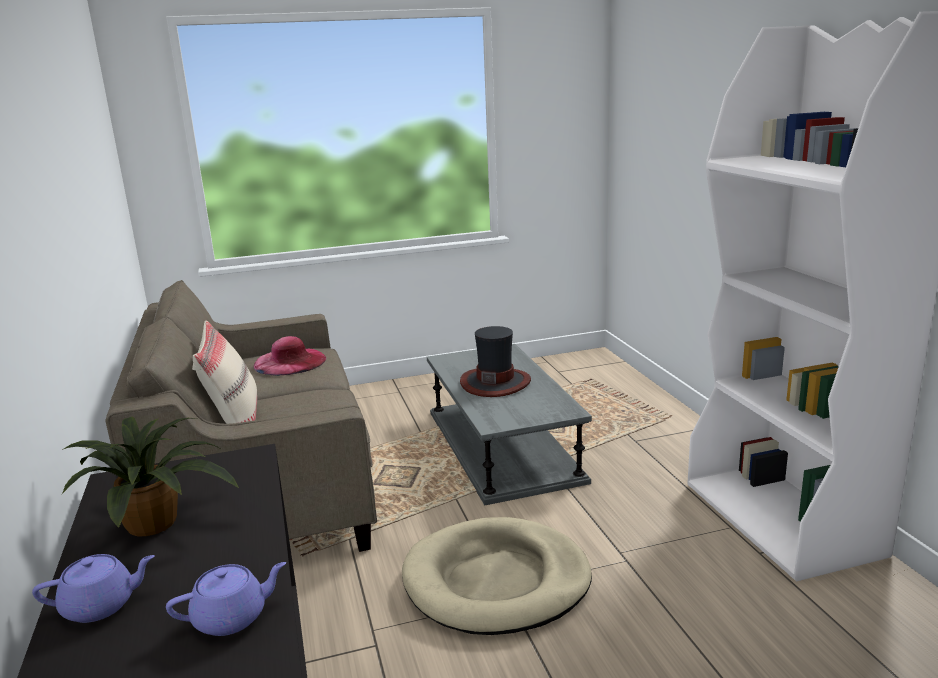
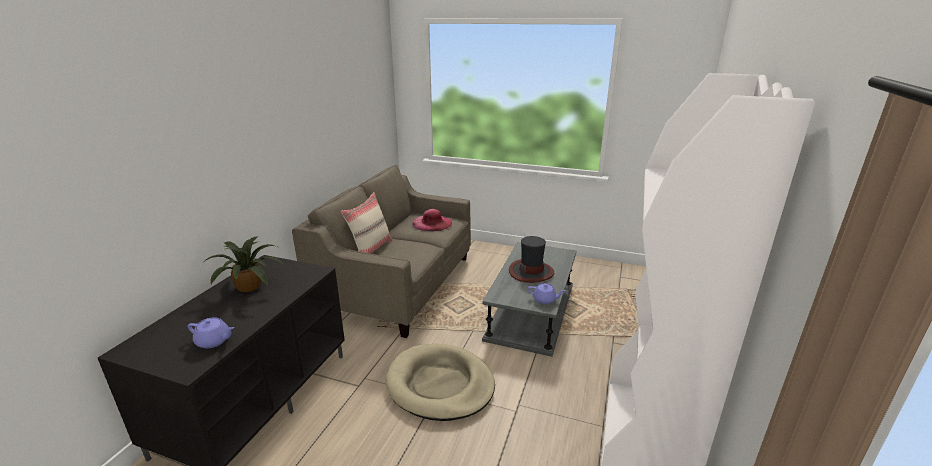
camera: 35 degrees right, 5 degrees up
purple teapot [32,554,155,623] -> purple teapot moved to [528,283,566,304]

